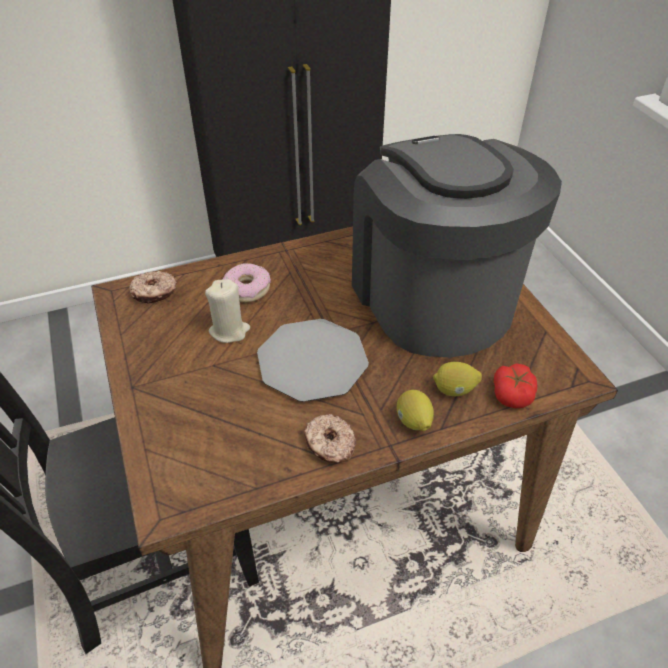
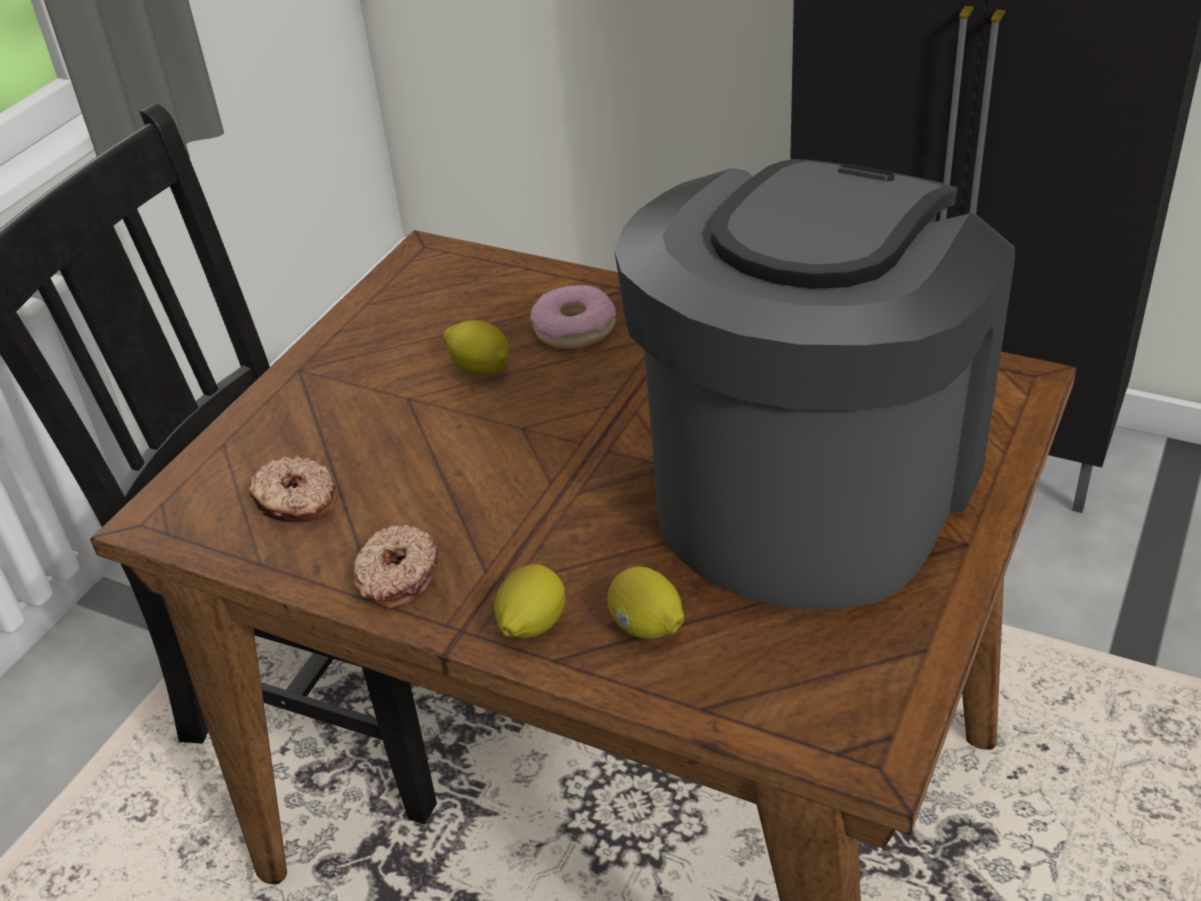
camera: 50 degrees right, 5 degrees down
donut [129,271,177,304] -> donut moved to [249,455,337,522]
beige candle [205,279,250,343] -> lemon [443,320,509,375]
plate [257,319,369,402] -> none
tomato [494,364,537,408] -> none

